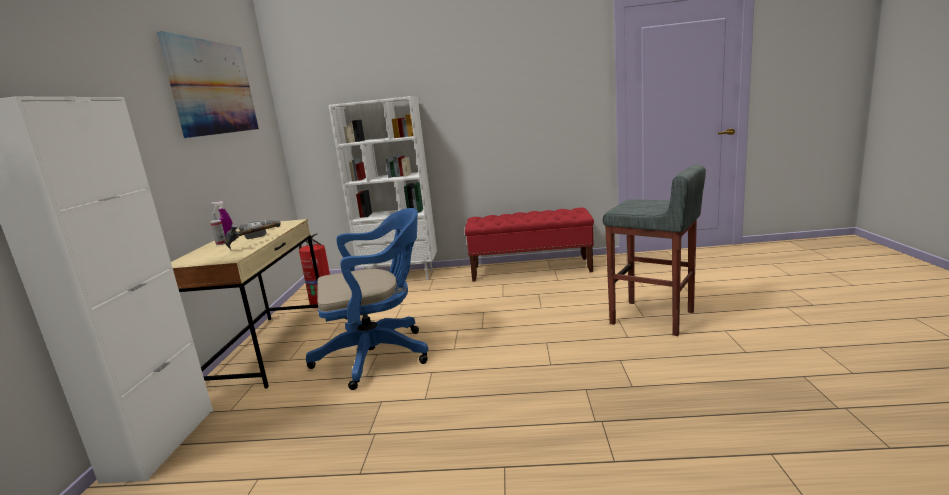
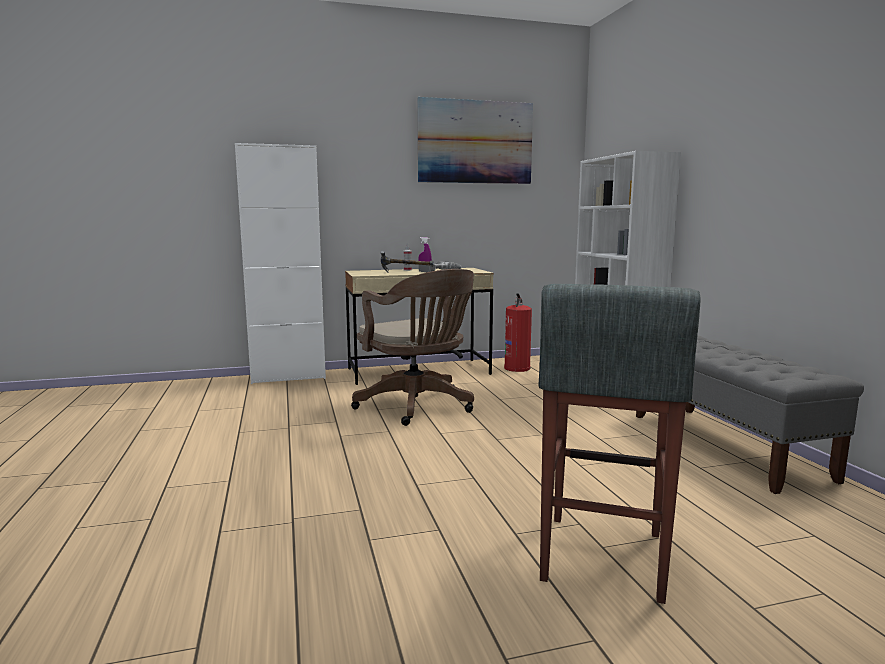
camera: 70 degrees right, 5 degrees down
blue office chair [306,208,429,390] -> brown office chair [351,269,474,426]
red bench [465,208,594,282] -> grey bench [636,335,864,494]

